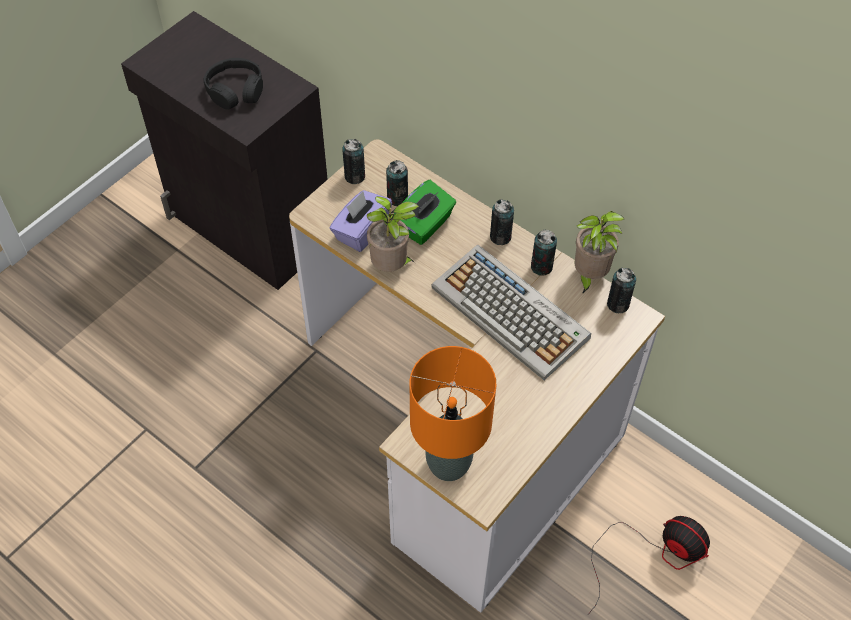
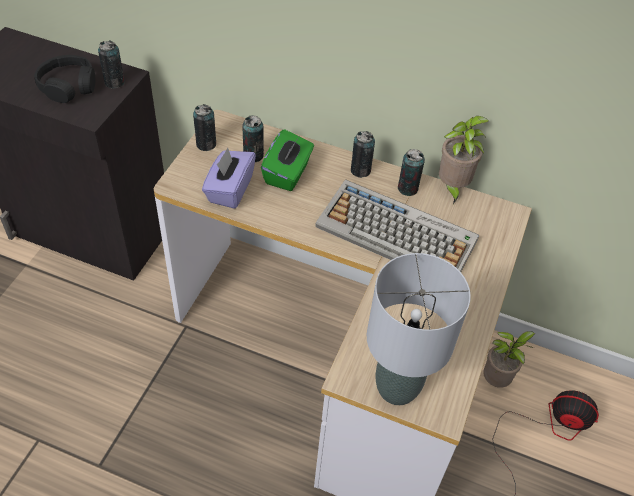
camera: 20 degrees left, 5 degrees down
potted plant [367,196,419,272] -> potted plant moved to [483,331,535,388]
orange table lamp [410,346,496,481] -> grey table lamp [367,253,471,405]
can [607,267,636,313] -> can moved to [98,41,125,88]

